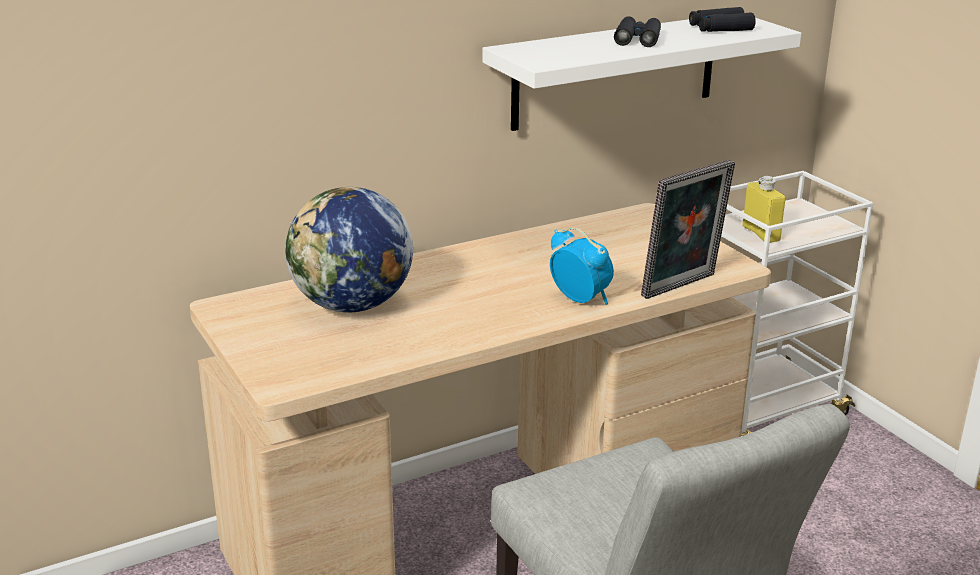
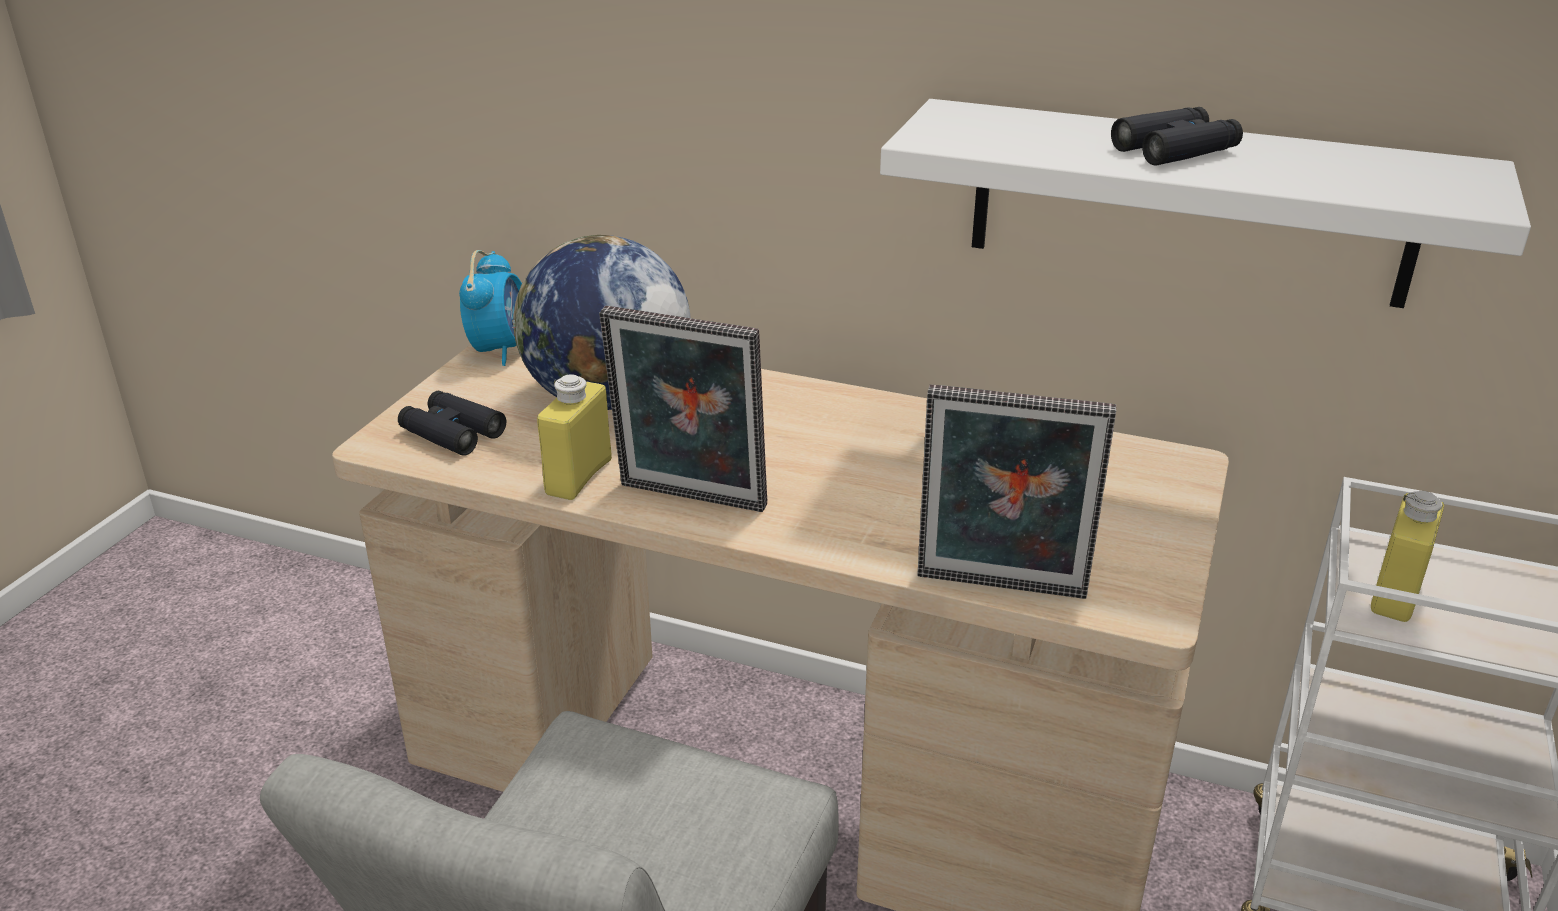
camera: 50 degrees right, 5 degrees up
alarm clock [550,227,614,305] -> alarm clock moved to [459,250,522,366]
black binoculars [689,7,756,32] -> black binoculars moved to [398,391,506,455]
none -> yellow bottle [537,374,612,500]
none -> picture frame [599,306,767,512]

